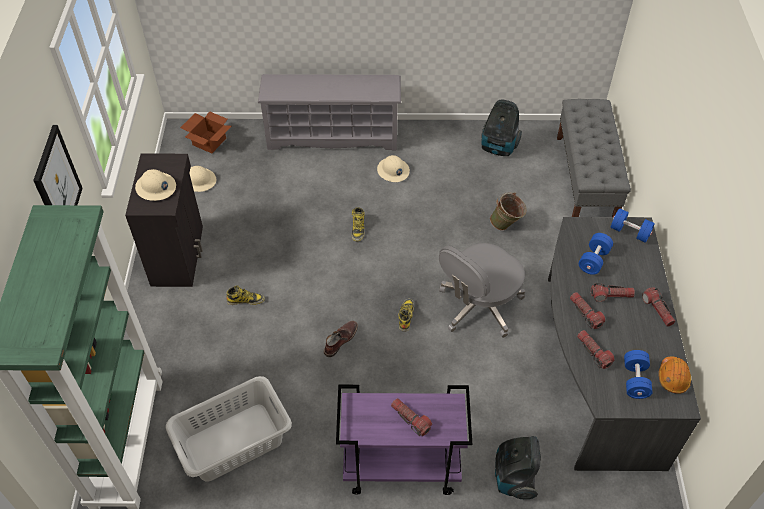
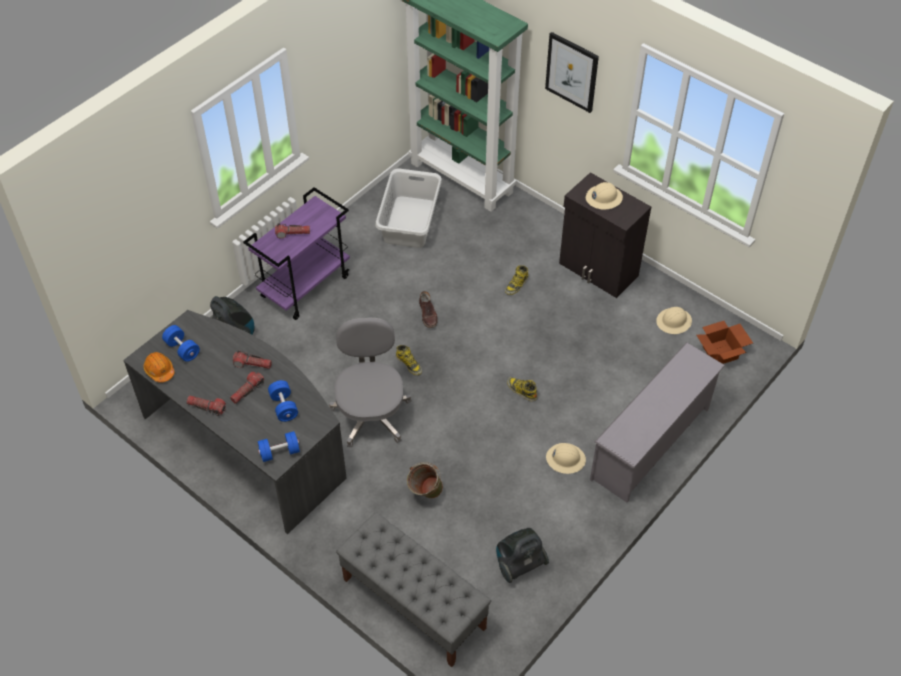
camera: 130 degrees right, 0 degrees up
flashlight [577,330,615,369] -> none

